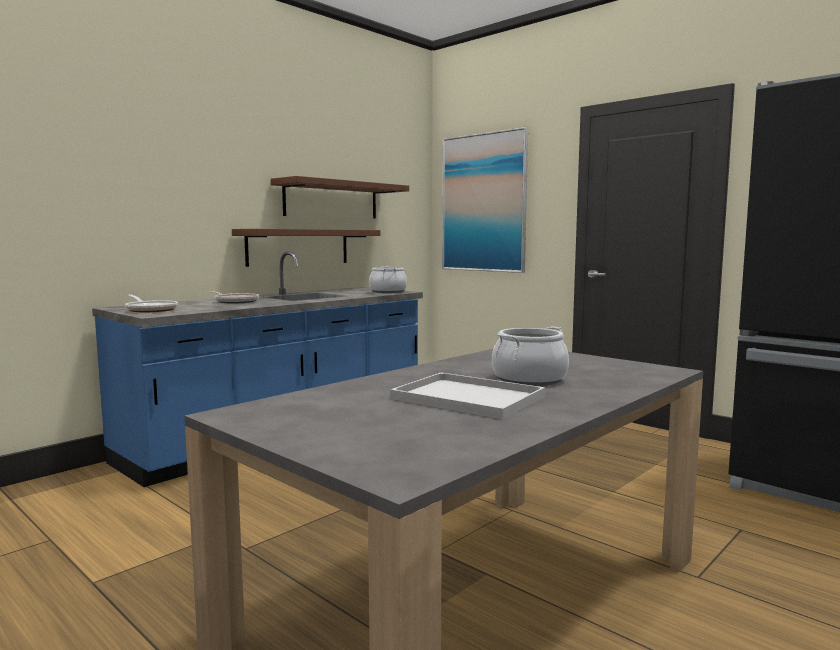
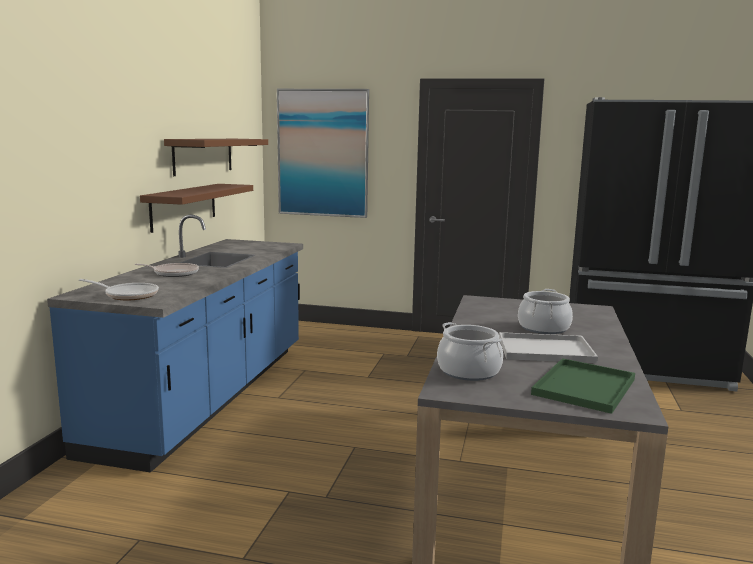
camera: 30 degrees left, 5 degrees up
cooking pot [369,266,407,293] -> cooking pot moved to [437,322,503,381]
none -> green tray [531,358,635,414]

